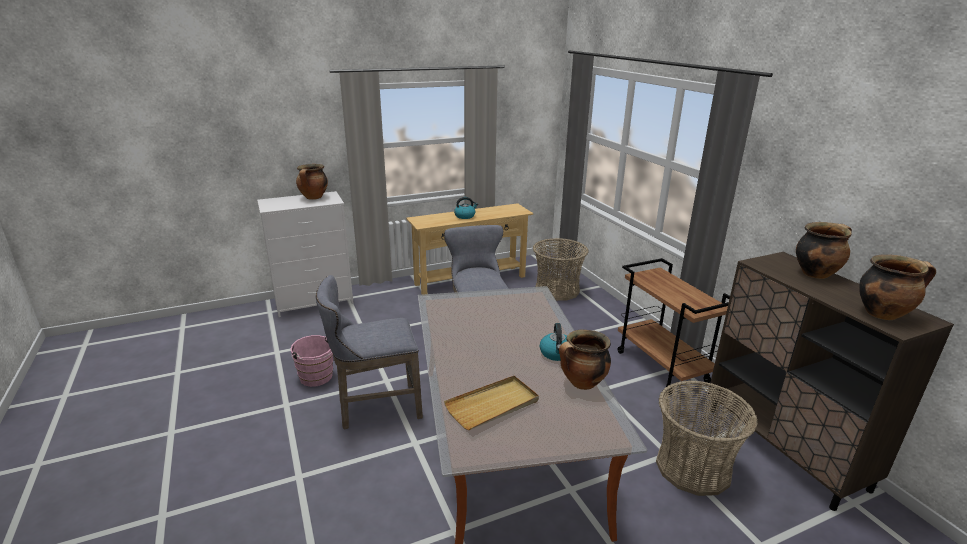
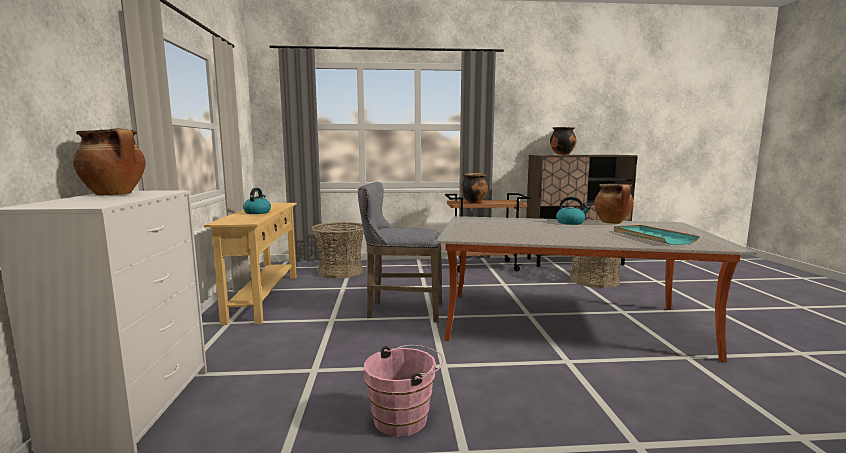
camera: 70 degrees left, 15 degrees down
grey stool [316,275,423,430] -> none
beige tray [444,376,539,430] -> turquoise tray [614,225,700,245]
cooking pot [859,254,936,320] -> cooking pot moved to [461,173,488,204]

